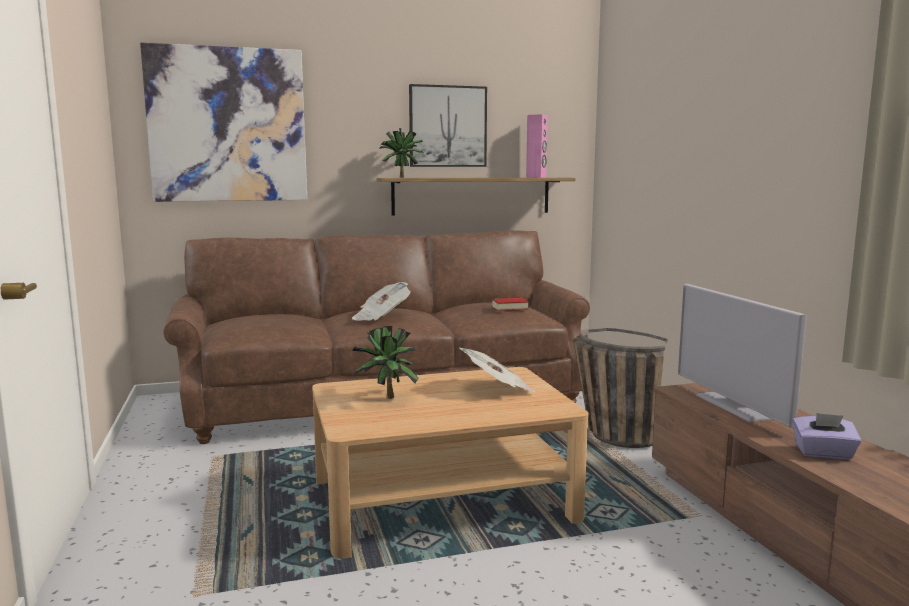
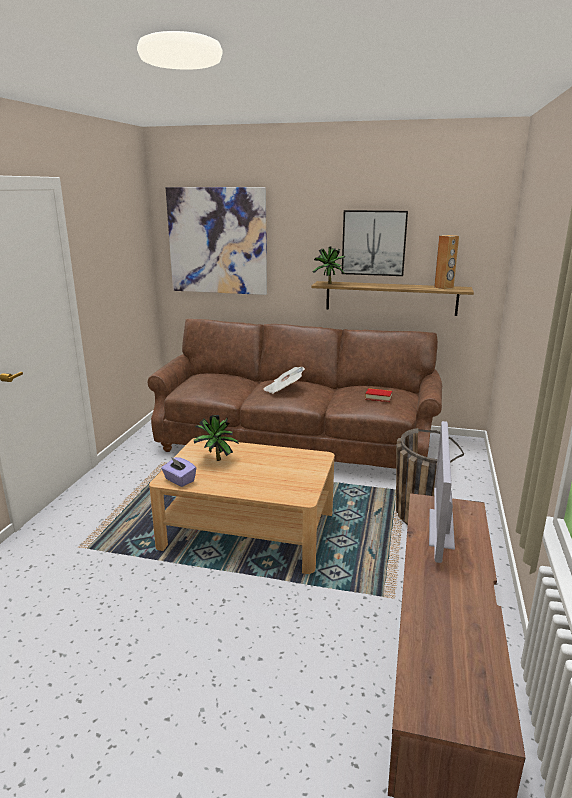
camera: 30 degrees right, 10 degrees up
newspaper [460,348,535,392] -> none
pink speaker [526,114,548,177] -> brown speaker [434,235,459,289]
purple tissue box [792,413,862,459] -> purple tissue box moved to [161,457,196,487]

